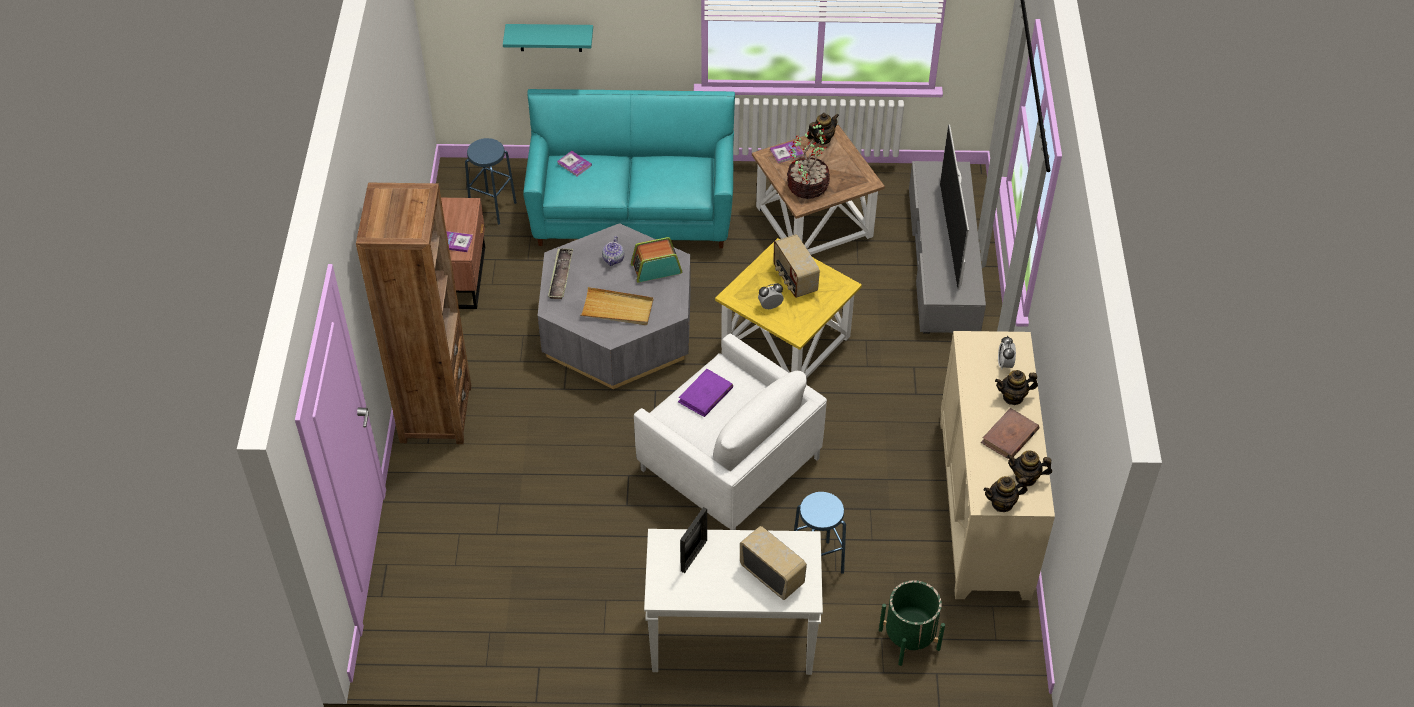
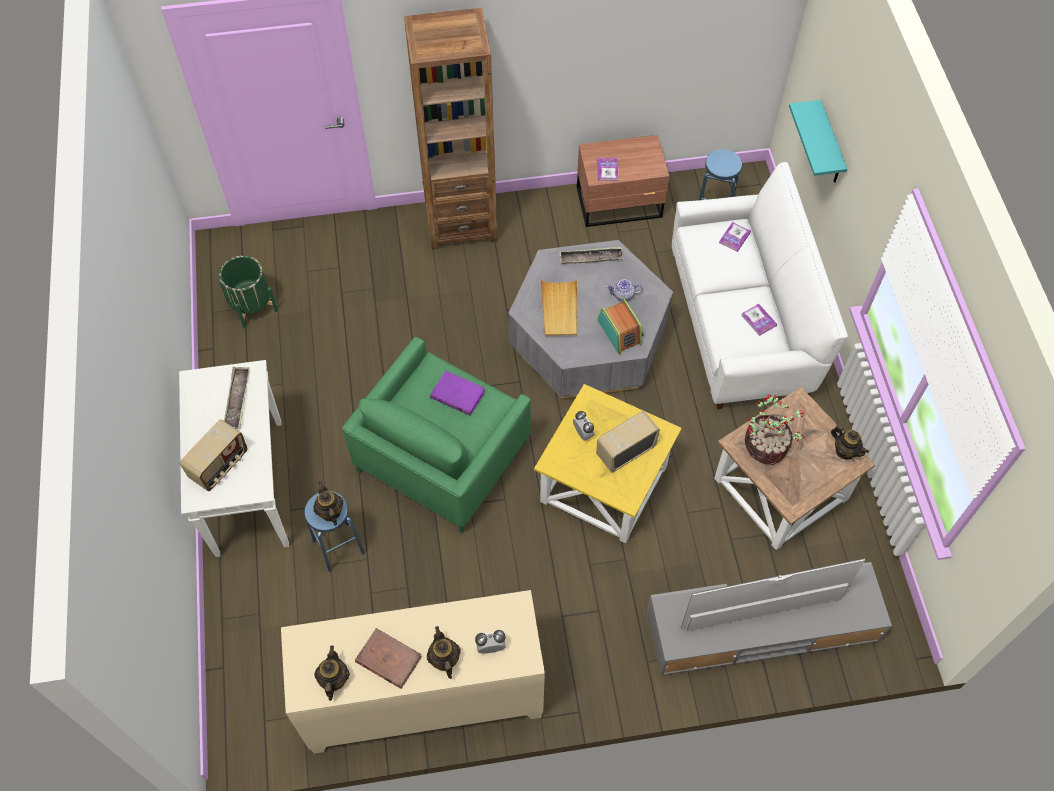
camera: 80 degrees right, 10 degrees up
turquoise sofa [523,89,735,248] -> white sofa [672,162,848,409]
white armchair [634,334,827,530] -> green armchair [342,337,531,533]
picture frame [680,507,707,573] -> tray [224,367,250,428]
book [770,141,804,163] -> book moved to [741,304,777,336]
green planter [879,580,945,666] -> green planter moved to [219,256,278,328]
teapot [984,476,1027,512] -> teapot moved to [313,481,343,526]

